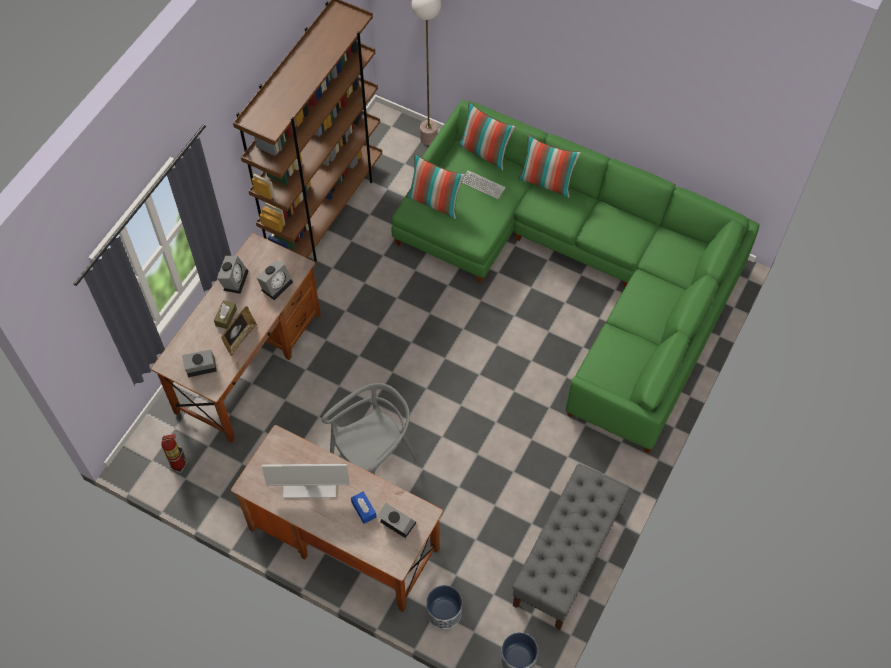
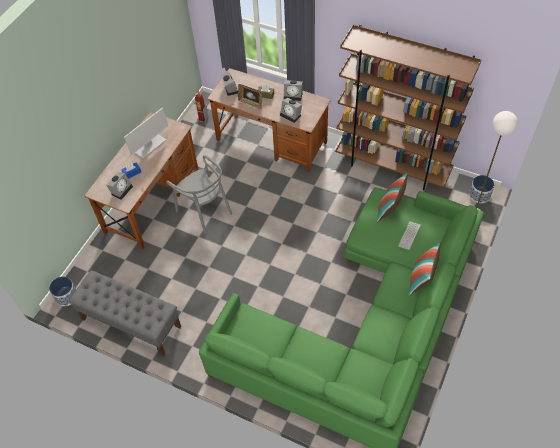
camera: 90 degrees right, 5 degrees down
monitor [262,464,350,498] -> monitor turned 135 degrees counterclockwise [124,108,169,159]
planter [426,585,462,629] -> planter moved to [469,175,495,203]
pillow [458,102,516,170] -> none

